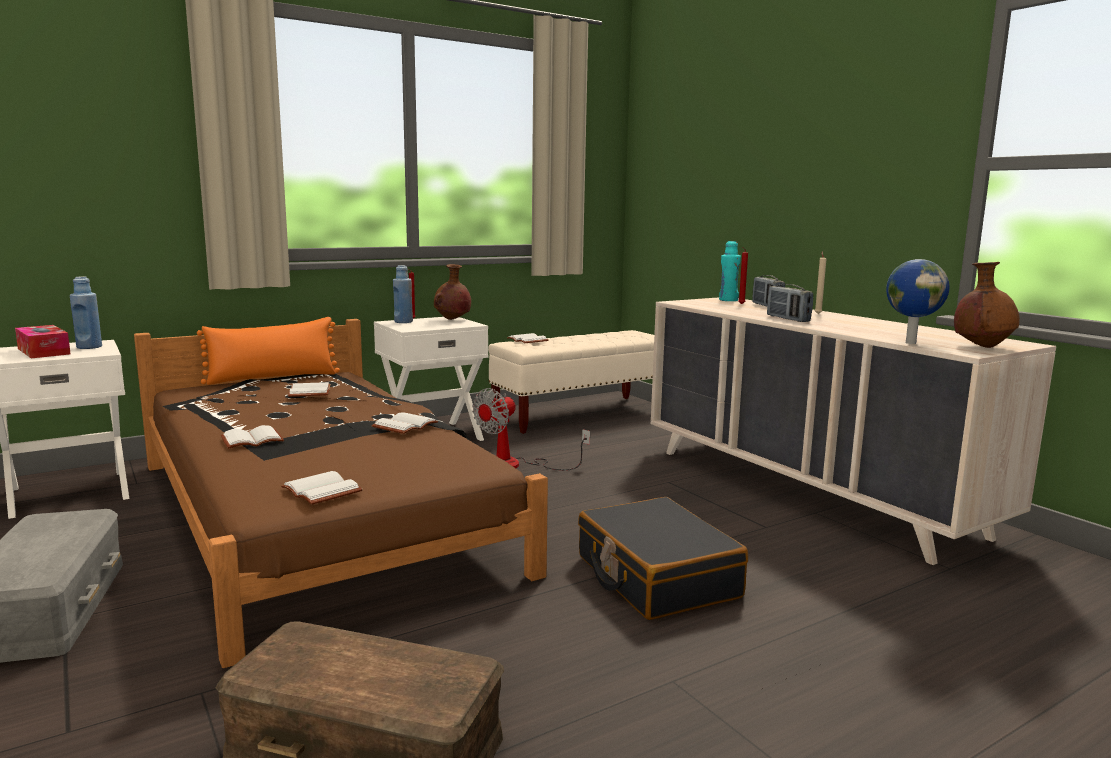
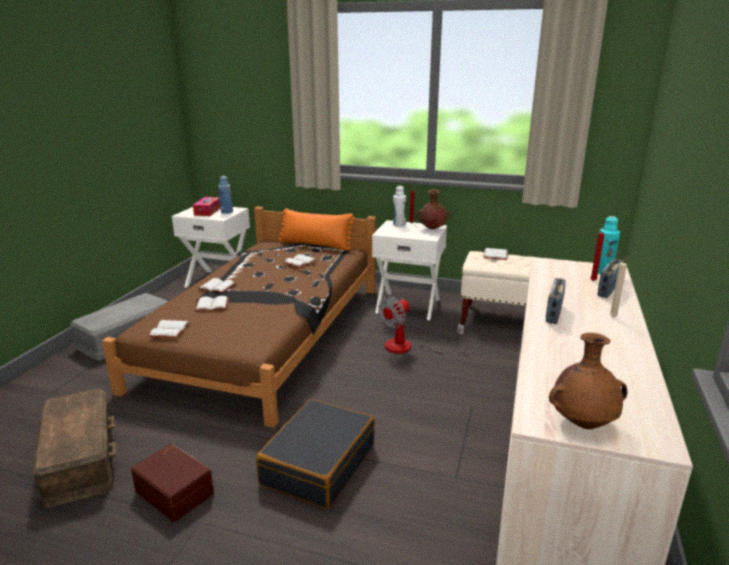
camera: 50 degrees right, 10 degrees up
white book [372,413,438,434] -> white book moved to [195,296,229,311]
blue bottle [393,265,413,323] -> white bottle [393,186,406,227]
fan [472,388,590,470] -> fan turned 45 degrees counterclockwise [378,296,464,353]
globe [886,259,949,344] -> none
none -> brown storage box [131,443,214,522]

